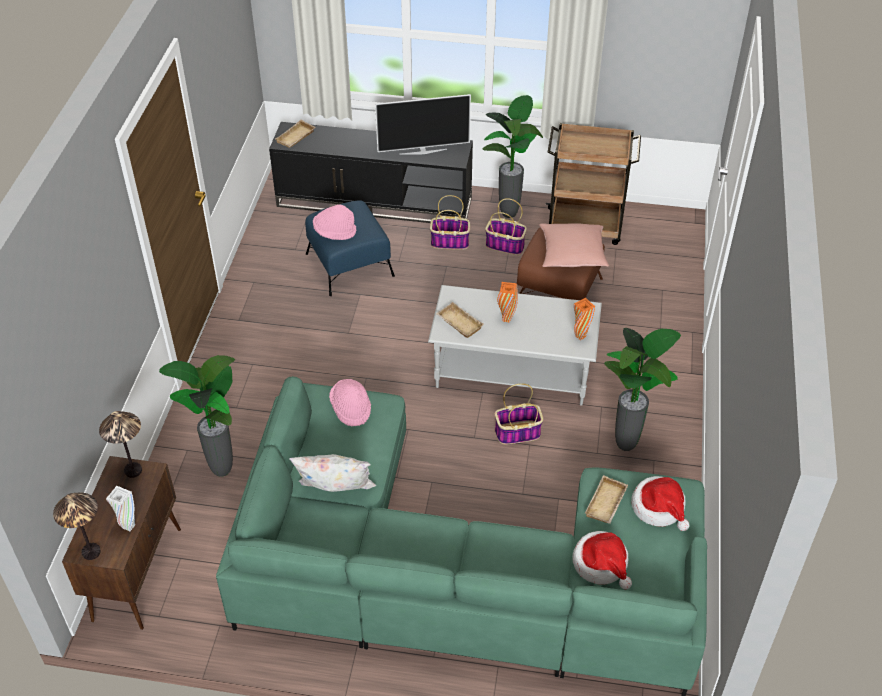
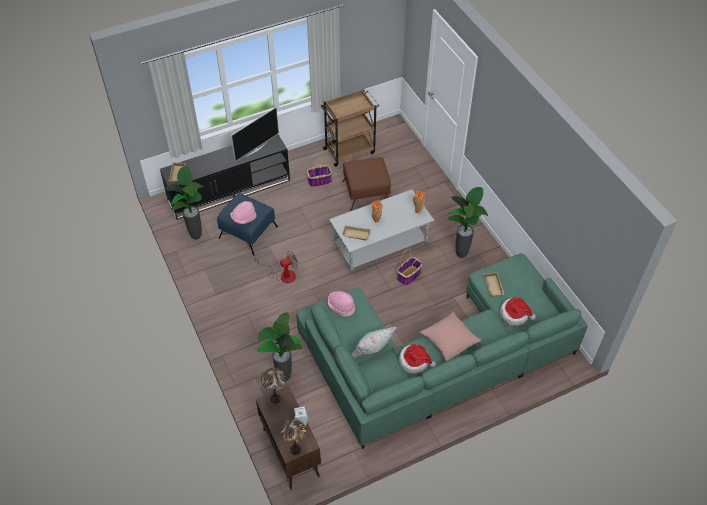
camera: 35 degrees left, 5 degrees up
basket [430,195,470,250] -> none
potted plant [482,95,543,218] -> potted plant moved to [165,166,204,239]
pink pillow [539,223,609,267] -> pink pillow moved to [419,312,482,362]
hat [631,476,690,531] -> hat moved to [399,344,436,374]
none -> fan [254,251,298,283]

